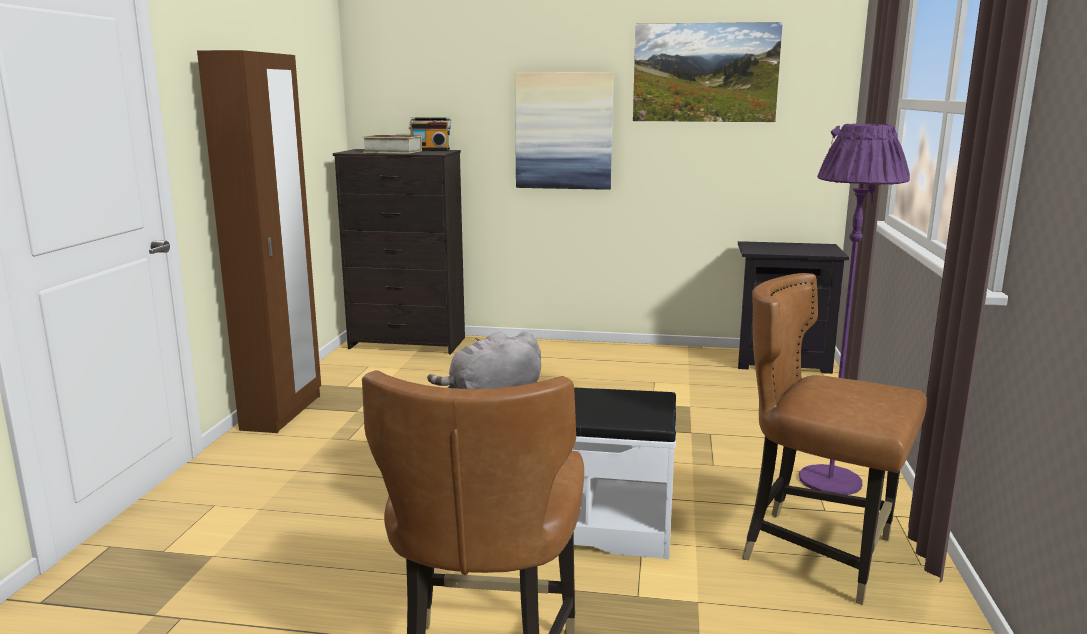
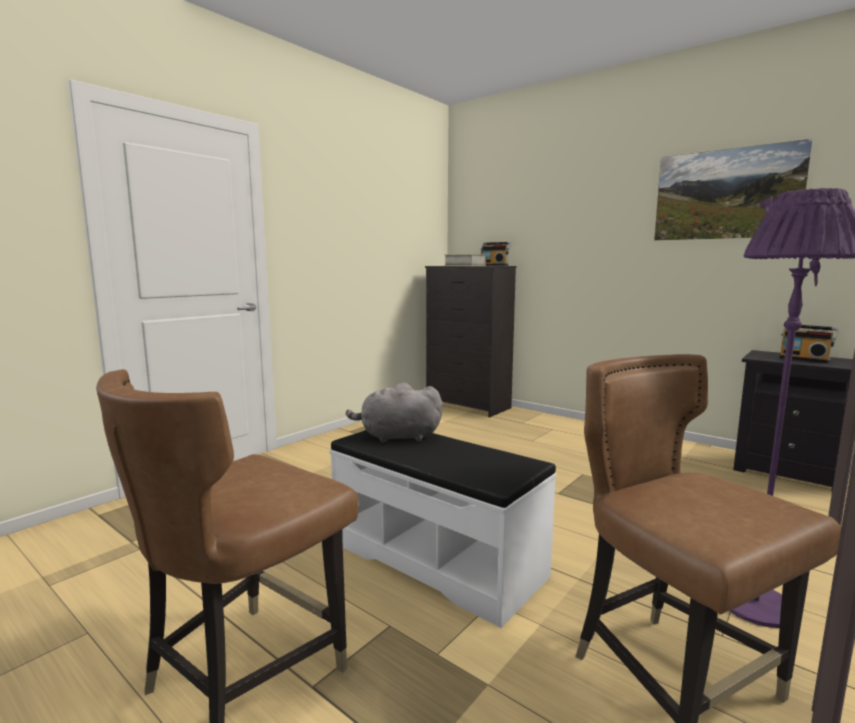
camera: 30 degrees right, 5 degrees down
brown wardrobe [197,50,321,433] -> none
picture [515,72,614,190] -> none
none -> radio [779,325,839,363]

